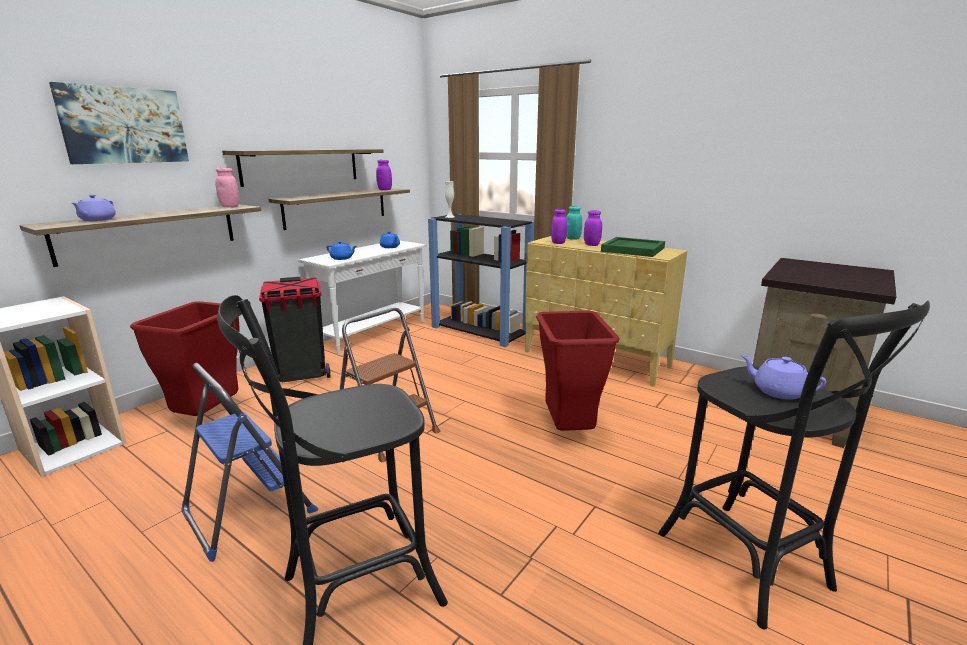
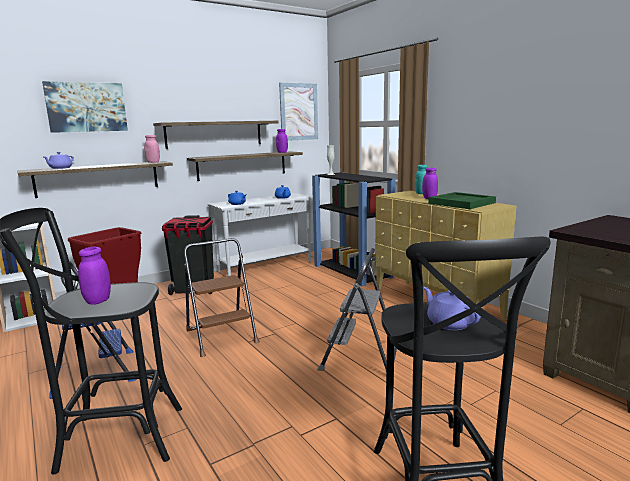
camera: 20 degrees right, 5 degrees down
red trash can [536,311,620,431] -> grey step ladder [317,248,397,371]
purple jar [551,209,567,244] -> purple jar moved to [78,247,111,305]
none -> picture [279,83,318,141]

